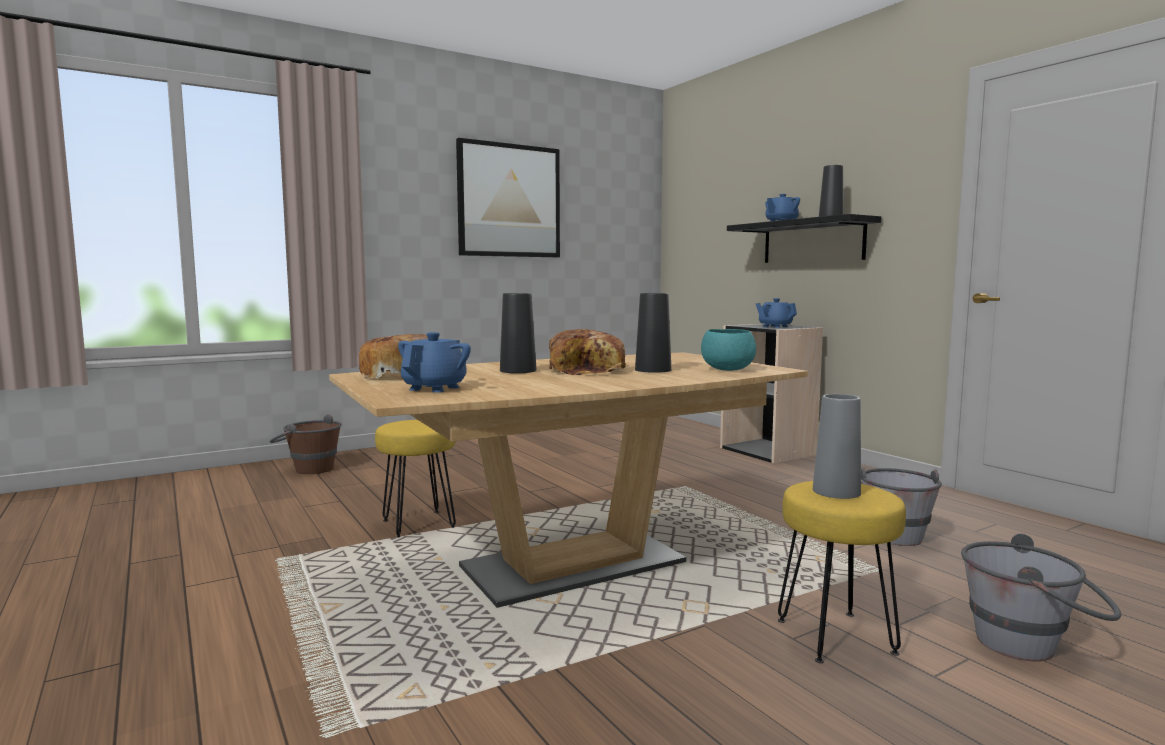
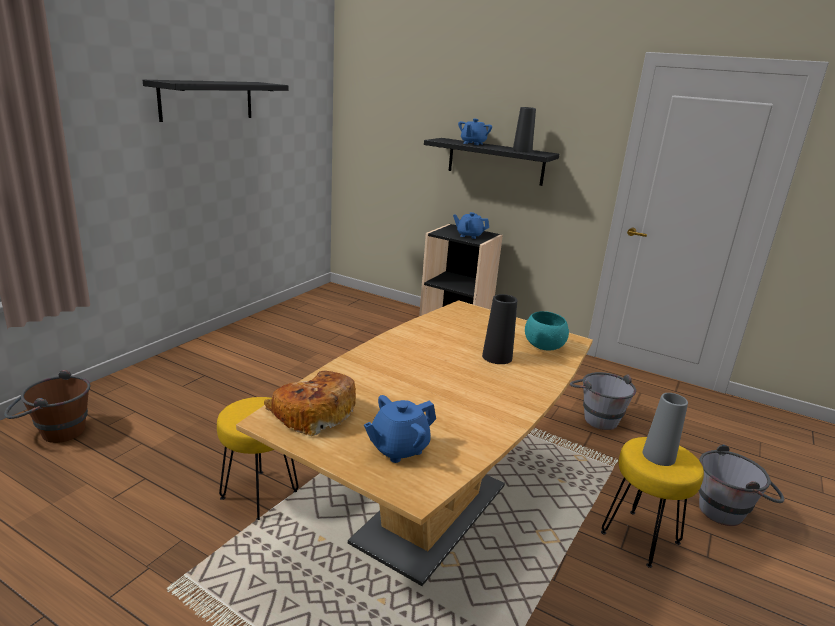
camera: 30 degrees left, 15 degrees up
blue teapot [398,332,471,393] -> blue teapot turned 120 degrees counterclockwise [364,395,436,463]
picture [456,138,560,257] -> black shelf [143,80,289,122]
black vase [500,293,536,373] -> none
bread [549,329,626,375] -> none

